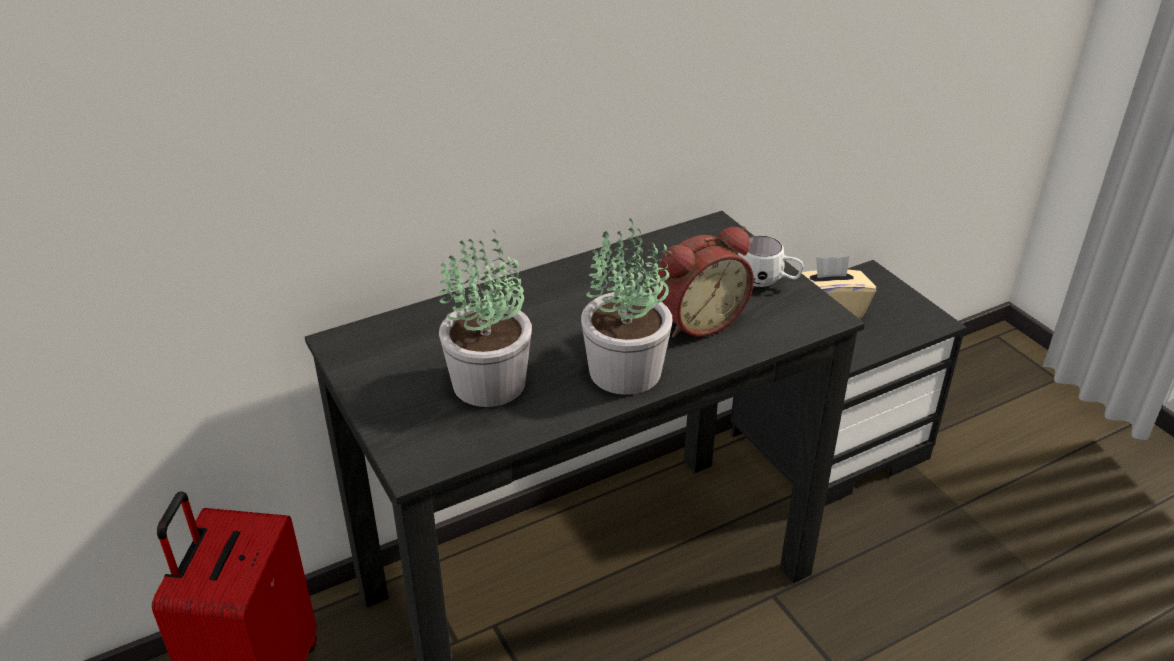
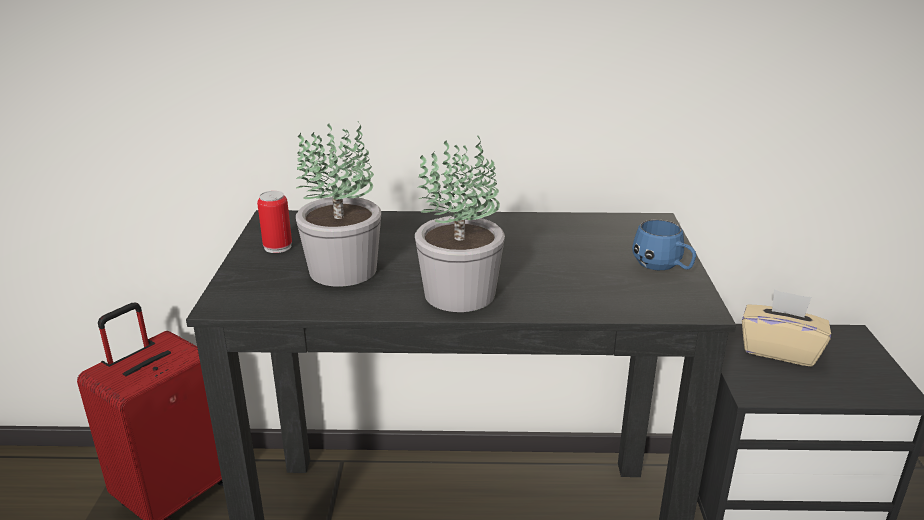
camera: 30 degrees right, 10 degrees down
alarm clock [653,226,754,338] -> none
white mug [738,236,804,287] -> blue mug [632,220,696,270]
none -> can [257,191,292,253]

